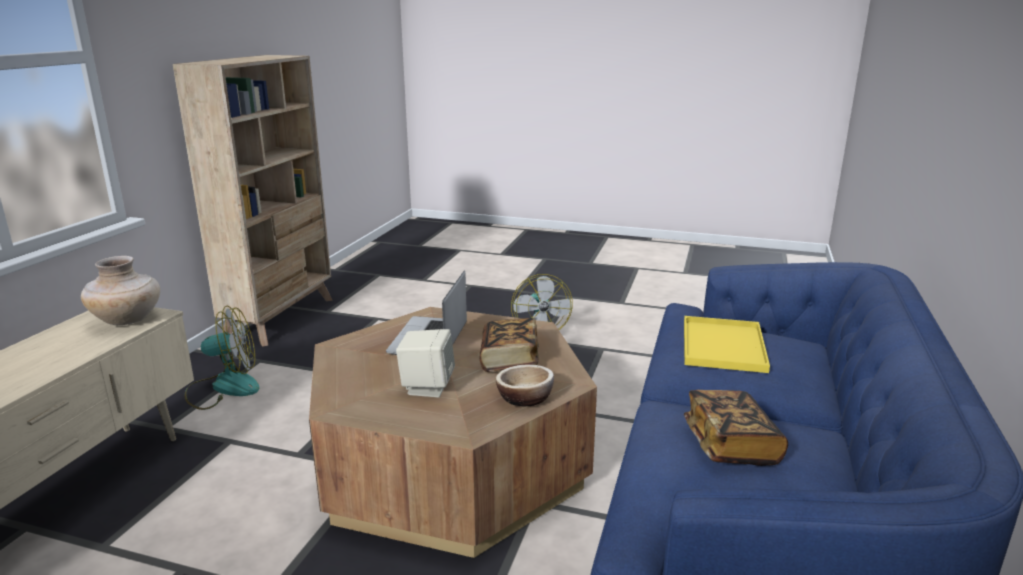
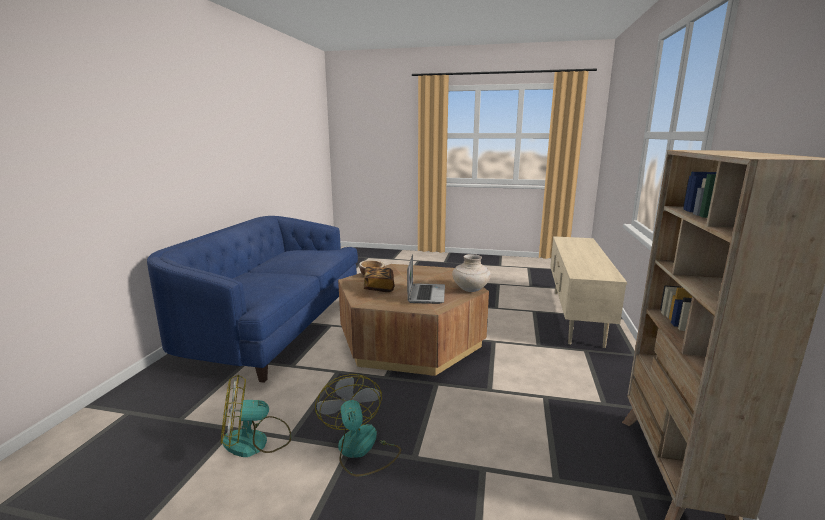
camera: 175 degrees right, 5 degrees down
beige vase [81,256,160,325] -> beige vase moved to [452,254,491,292]
fan [185,306,259,410] -> fan moved to [221,375,292,457]
beige speaker [396,329,455,398] -> none
yellow tray [684,316,770,373] -> none
book [684,390,788,466] -> none

